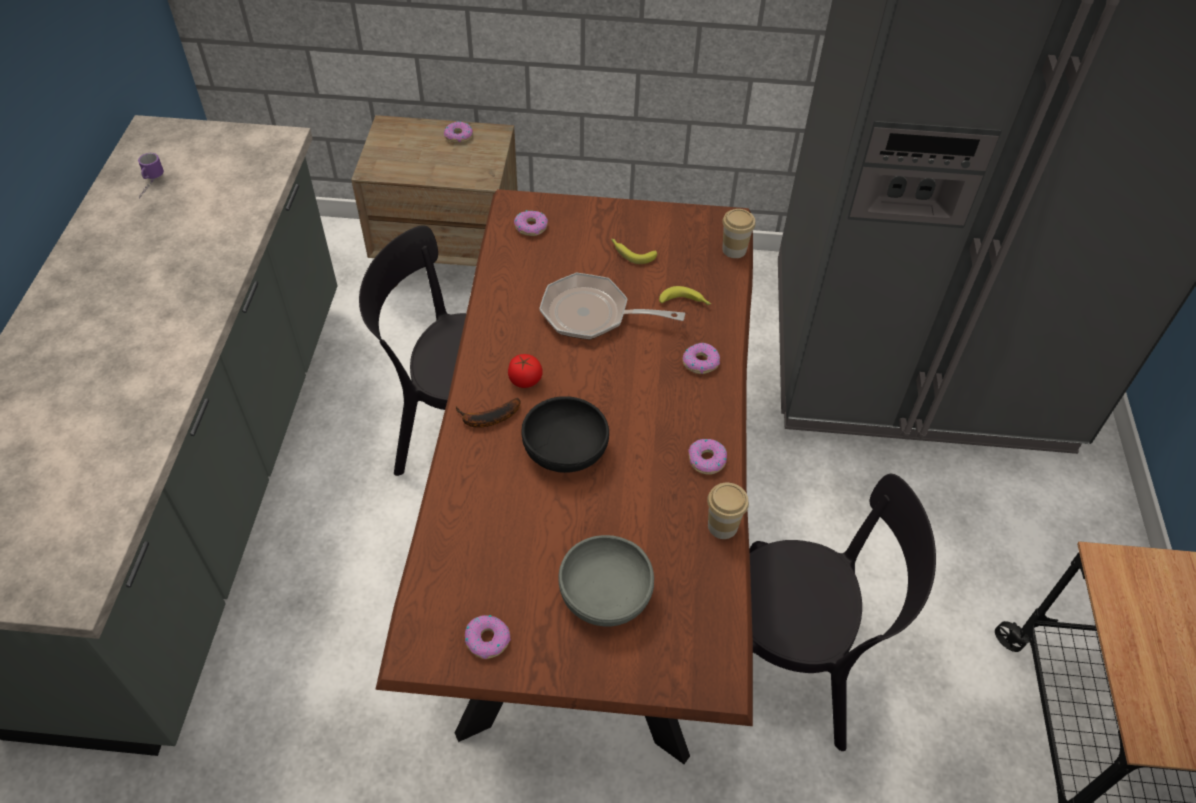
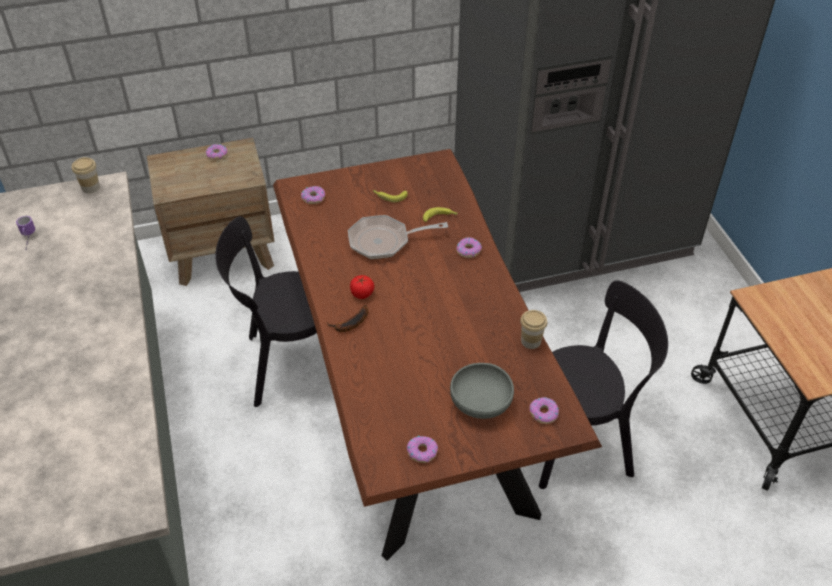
camera: 20 degrees left, 5 degrees down
black bowl [521,396,609,473] -> none
donut [688,439,727,475] -> donut moved to [530,397,559,424]
cup [722,209,756,258] -> cup moved to [72,157,100,193]

